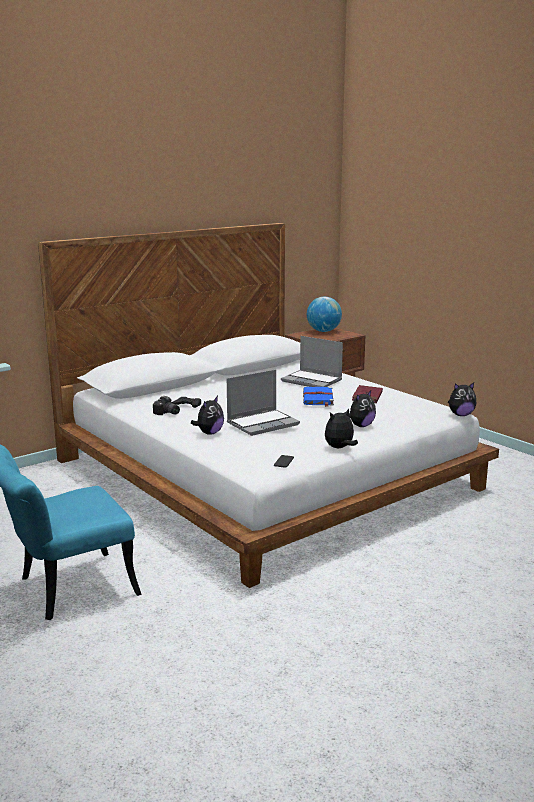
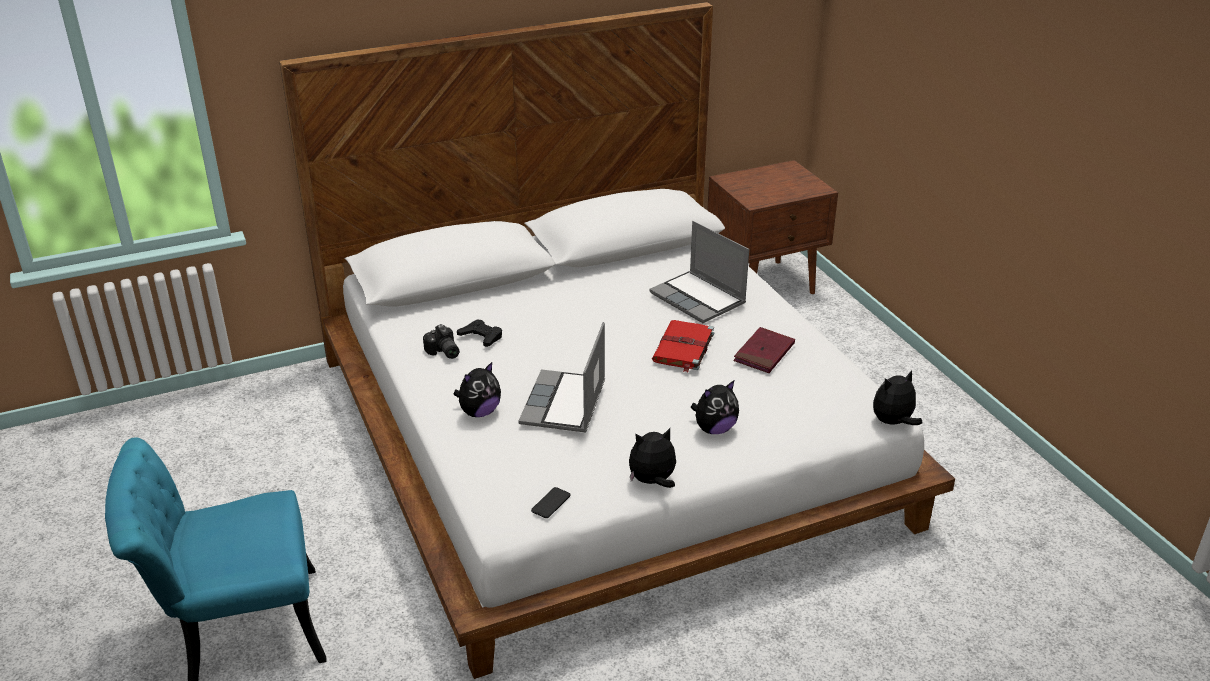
camera: 15 degrees right, 15 degrees up
laptop [227,370,300,436] -> laptop turned 120 degrees clockwise [518,322,605,432]
blue book [303,387,334,407] -> red book [652,320,714,373]
globe [307,297,342,332] -> none
plush toy [448,383,477,416] -> plush toy turned 150 degrees clockwise [873,370,922,425]

